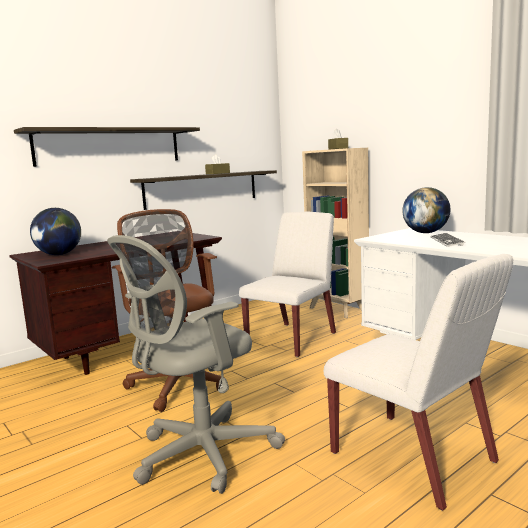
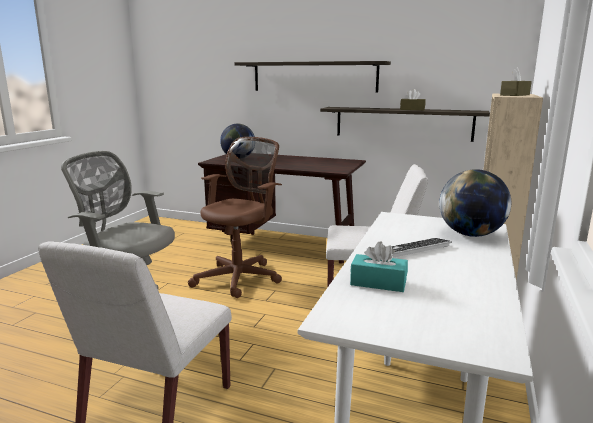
camera: 60 degrees right, 5 degrees up
none -> turquoise tissue box [350,241,408,292]

